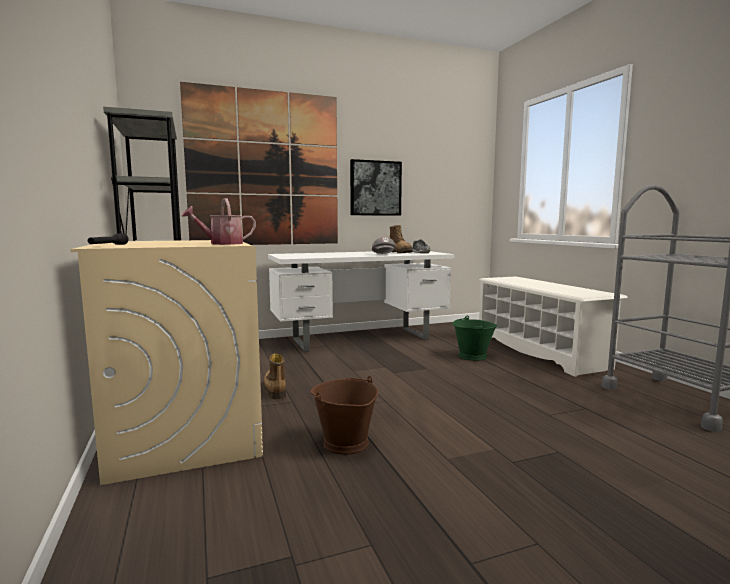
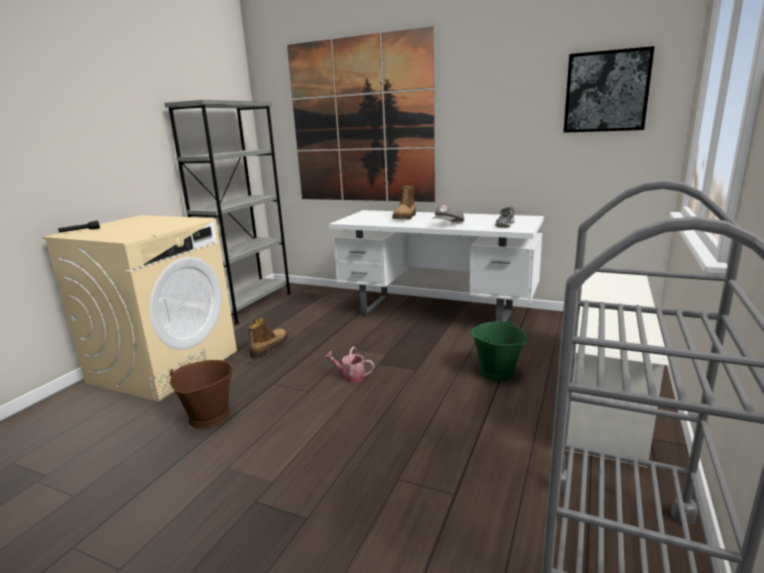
camera: 45 degrees right, 10 degrees up
watering can [182,198,256,245] -> watering can moved to [325,347,374,383]
picture [350,159,402,216] -> picture moved to [564,46,655,133]
boot [390,225,413,253] -> boot moved to [392,185,416,219]

